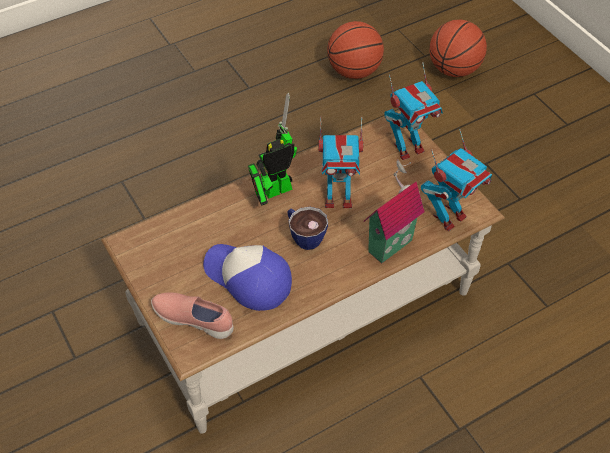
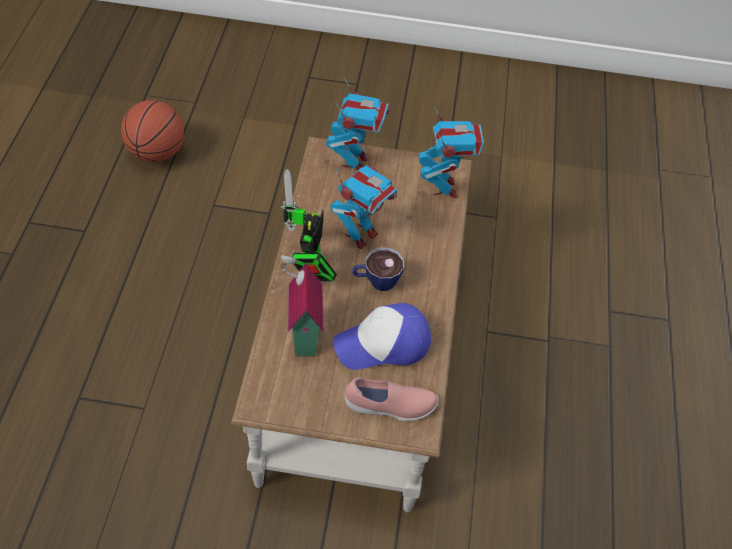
camera: 55 degrees left, 0 degrees up
pink shoe [151,292,234,339] -> pink shoe turned 150 degrees counterclockwise [345,377,438,421]
toy house [364,160,424,263] -> toy house moved to [281,250,323,356]
basketball [429,20,487,77] -> none

